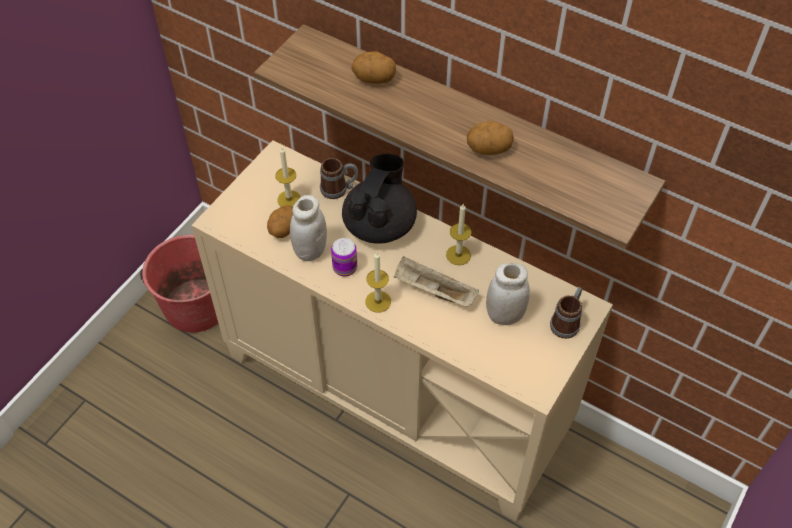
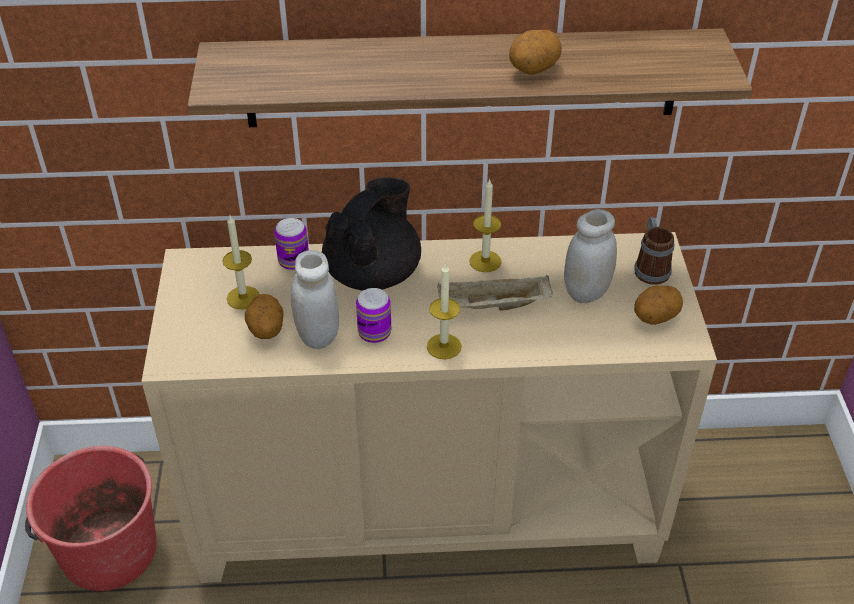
camera: 35 degrees left, 10 degrees down
mug [320,158,358,199] -> can [274,218,309,270]
black teapot [342,154,417,244] -> black teapot turned 45 degrees clockwise [322,177,421,291]
potato [351,51,396,84] -> potato moved to [634,286,683,325]

